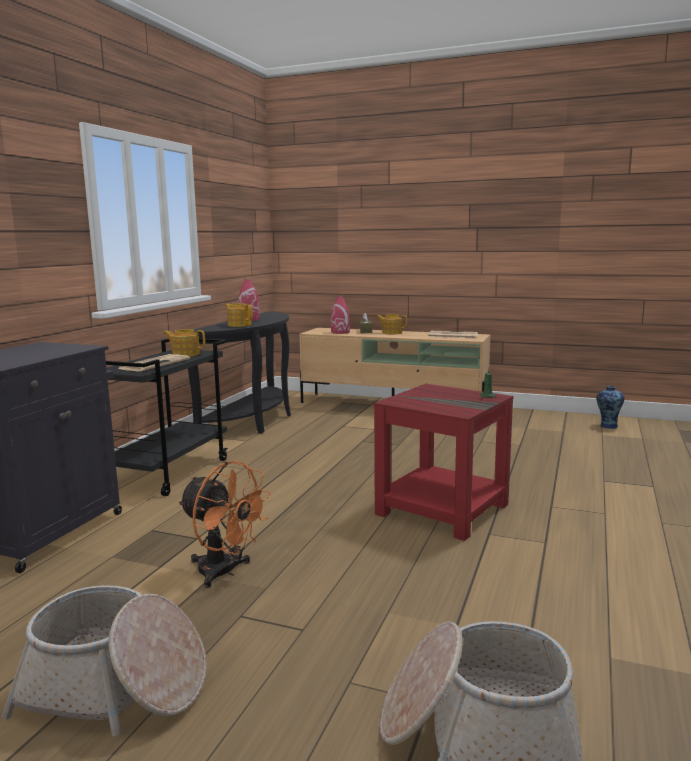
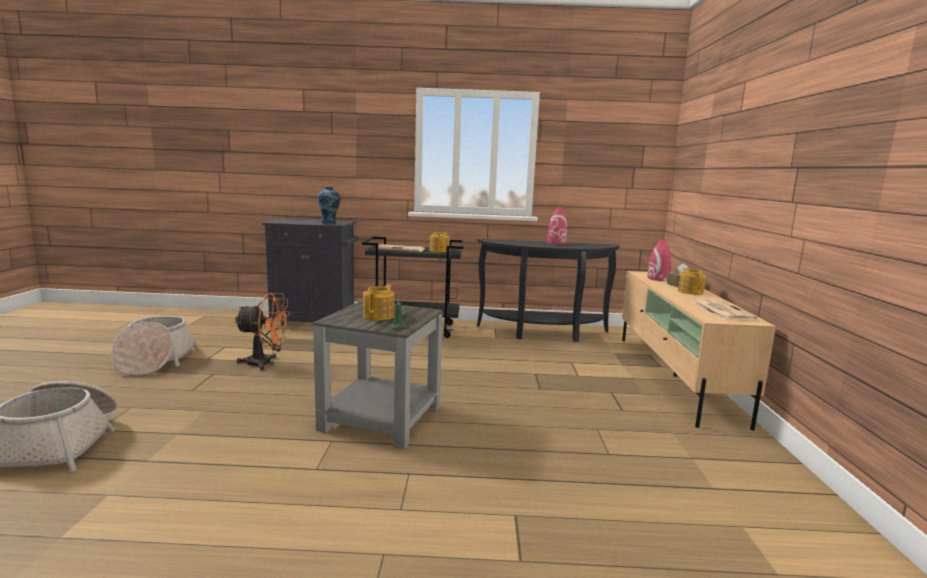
camera: 70 degrees right, 0 degrees up
orange fan [178,461,271,588] -> orange fan turned 105 degrees counterclockwise [234,293,290,371]
teapot [225,303,253,327] -> teapot moved to [363,285,395,320]
red side table [374,384,514,541] -> grey side table [313,300,443,449]
vase [597,386,625,429] -> vase moved to [317,187,341,225]

